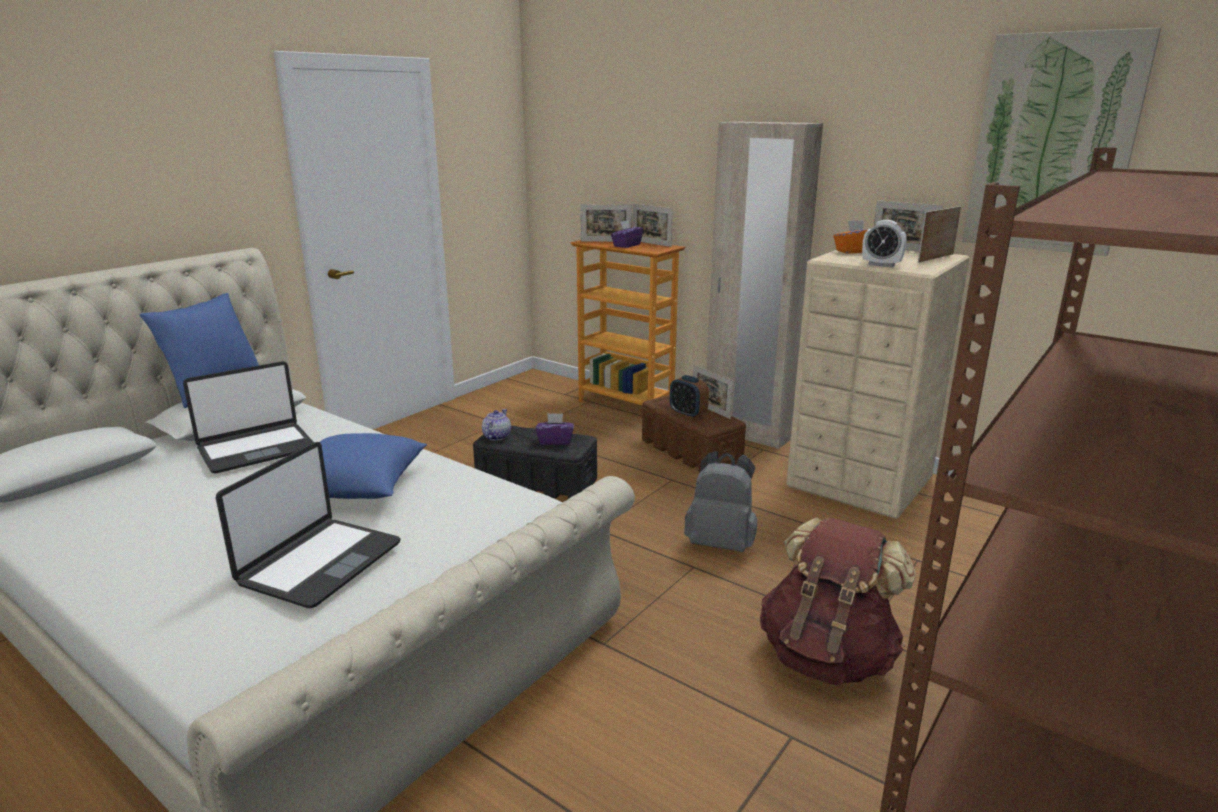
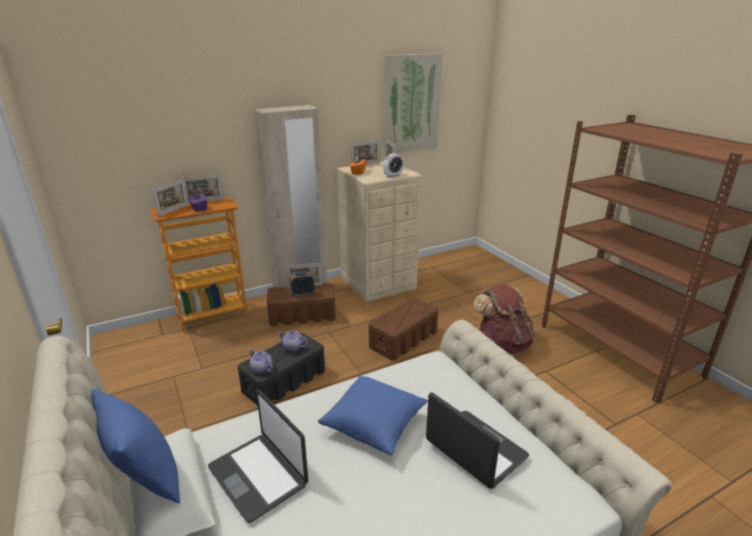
camera: 65 degrees left, 5 degrees up
laptop [183,361,314,473] -> laptop turned 150 degrees clockwise [208,390,308,523]
purple tissue box [536,413,574,445] -> teapot [278,330,308,352]
grey backpack [684,451,757,552] -> brown storage box [369,298,438,361]

